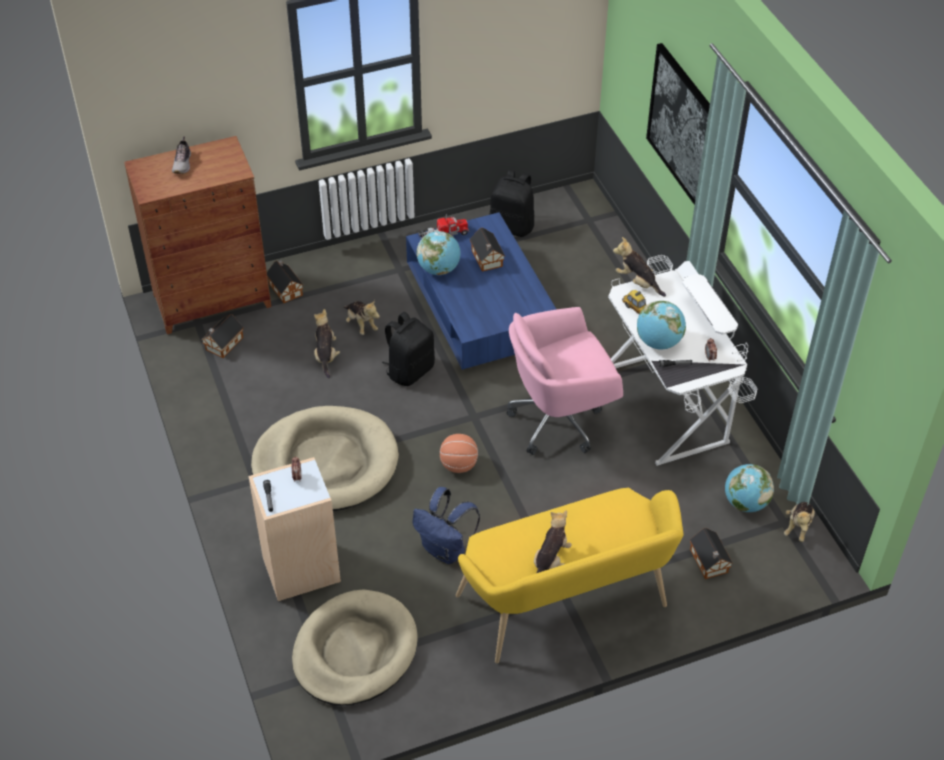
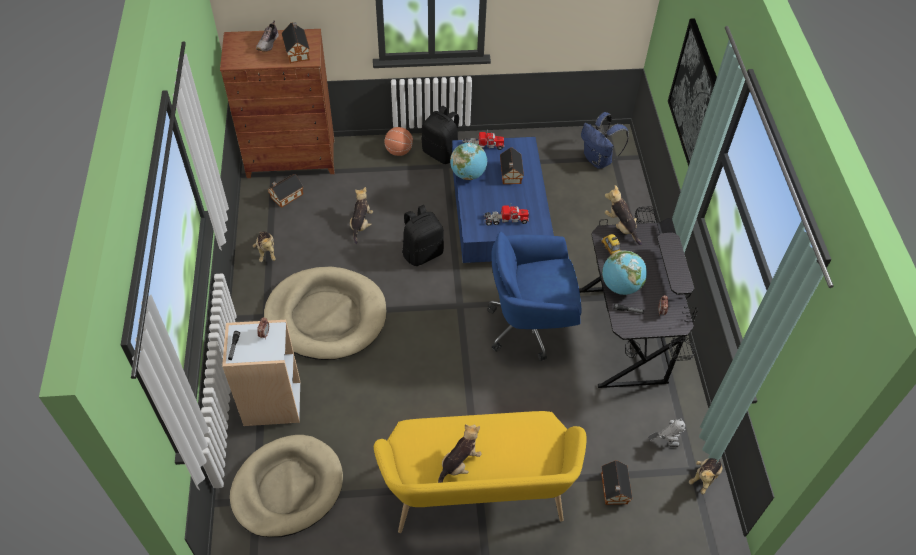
camera: 15 degrees right, 5 degrees up
toy house [267,260,303,303] -> toy house moved to [282,22,310,63]
plush toy [343,300,380,335] -> plush toy moved to [253,231,276,262]
blue backpack [412,487,480,564] -> blue backpack moved to [581,112,629,169]
basketball [440,434,478,473] -> basketball moved to [385,127,413,156]
black backpack [490,169,534,237] -> black backpack moved to [421,106,459,164]
pink office chair [507,307,623,455] -> blue office chair [487,231,582,361]
white desk [608,255,757,466] -> black desk [579,206,698,388]
globe [725,464,774,512] -> toy robot [648,418,686,447]
none -> toy truck [484,204,529,226]

